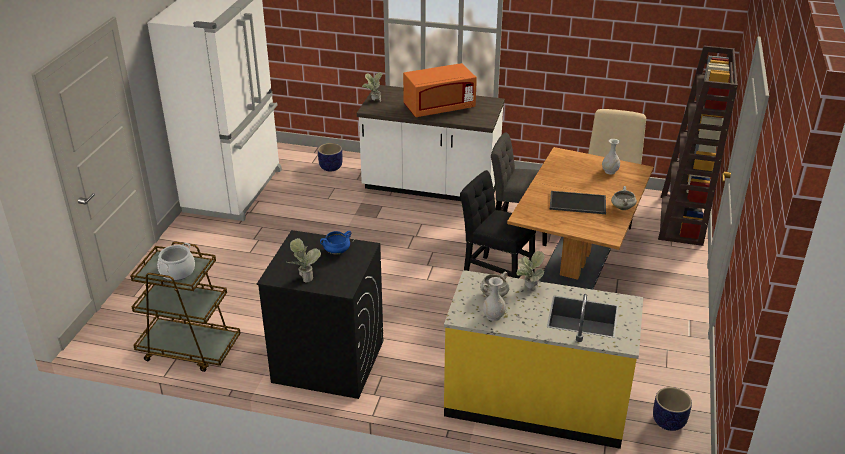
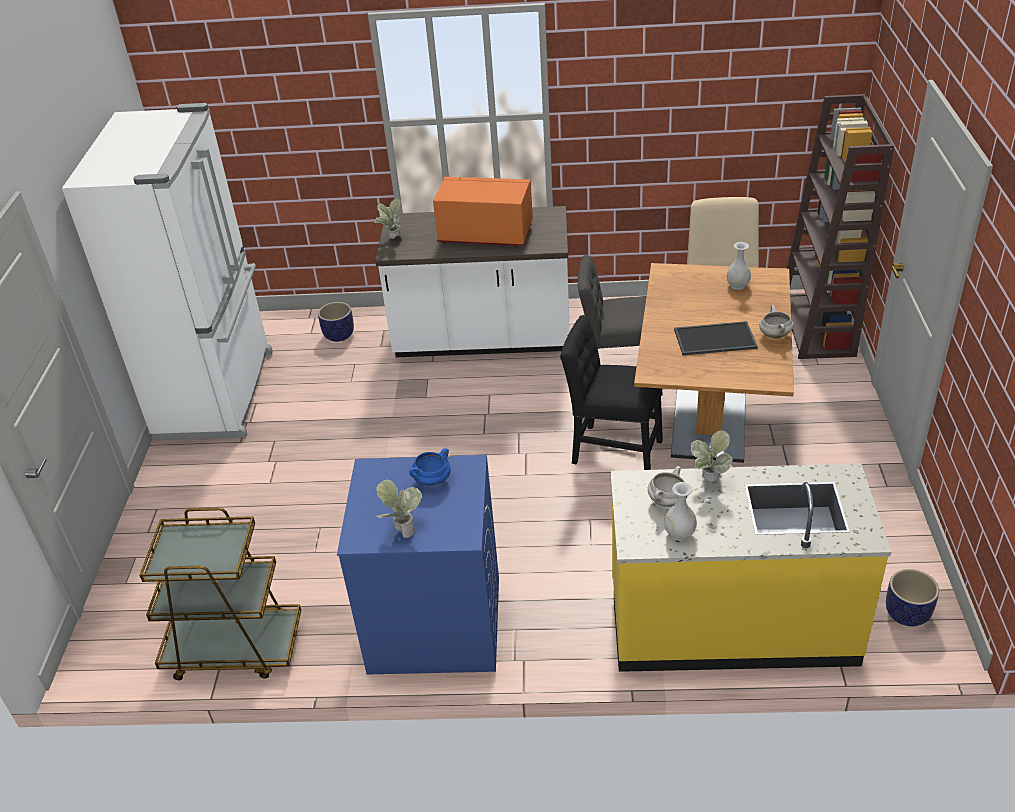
camera: 10 degrees left, 5 degrees up
cooking pot [157,243,195,281] -> none
black washing machine [257,230,383,399] -> blue washing machine [337,455,499,674]
orange microwave [403,63,477,117] -> orange microwave turned 135 degrees counterclockwise [433,177,533,247]

